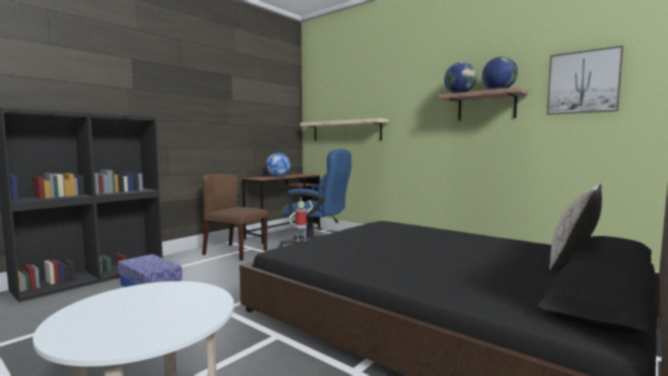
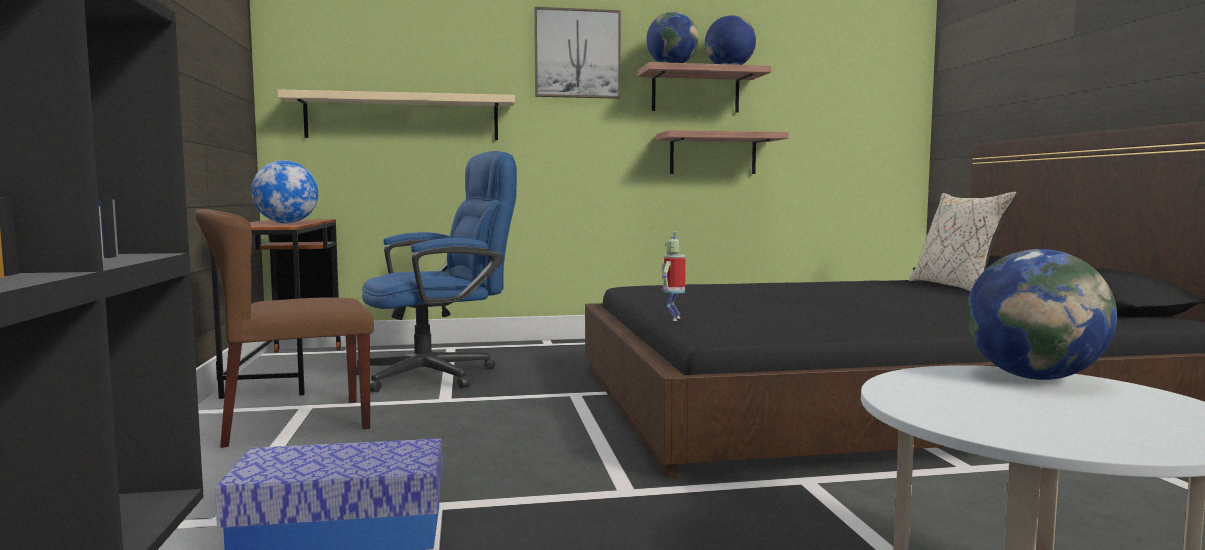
camera: 50 degrees left, 0 degrees up
picture [547,45,623,115] -> picture moved to [534,7,621,99]
none -> shelf [656,130,789,174]
none -> globe [966,249,1117,380]

